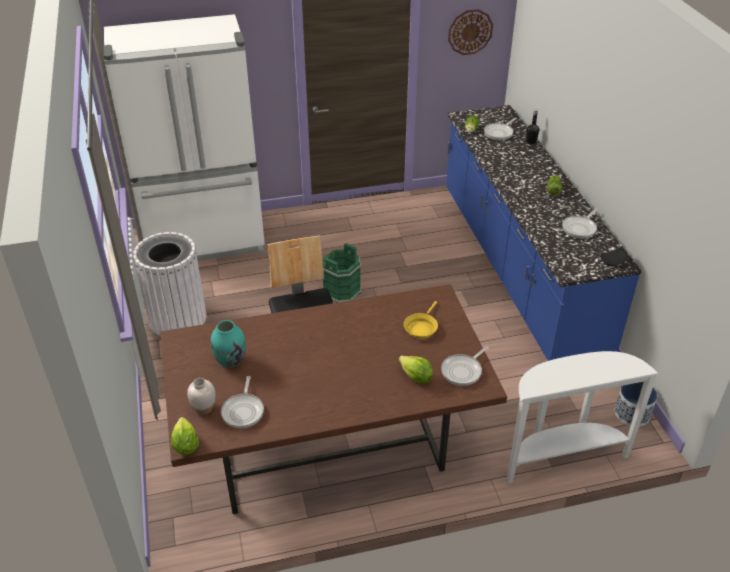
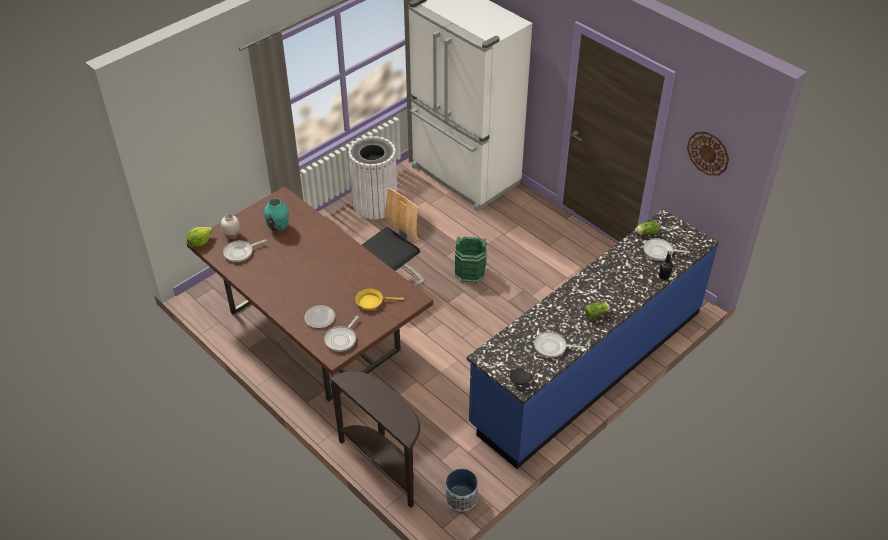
camera: 60 degrees right, 5 degrees up
lettuce [399,355,433,383] -> plate [305,305,335,328]
frying pan [441,346,489,386] -> frying pan turned 75 degrees counterclockwise [324,316,359,352]
white console table [507,351,660,483] -> brown console table [329,371,420,508]

